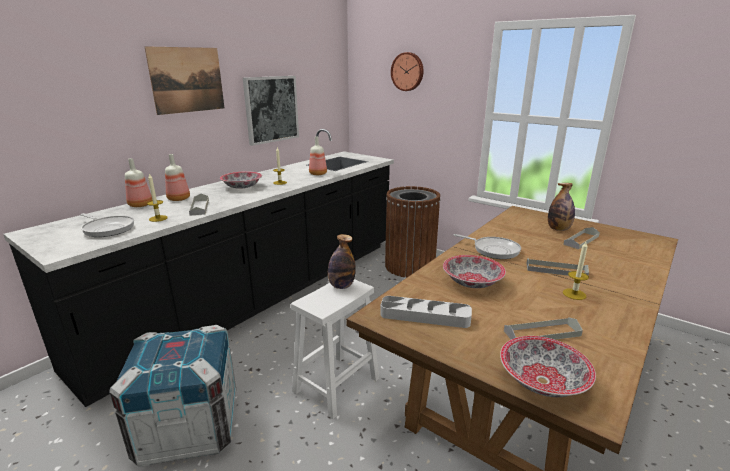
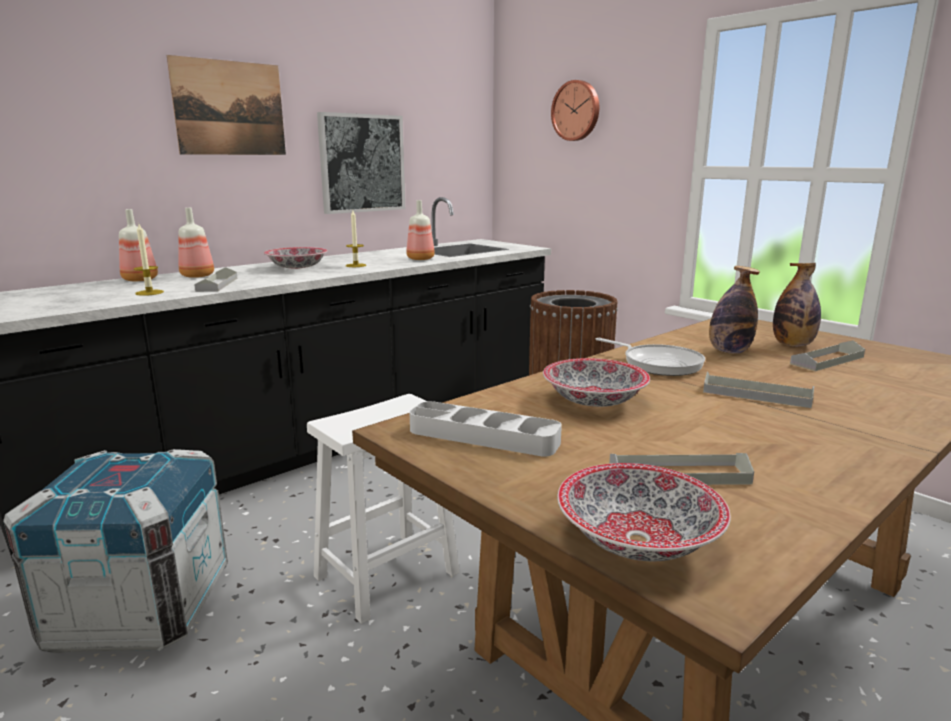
camera: 10 degrees right, 5 degrees down
frying pan [80,213,134,237] -> none
bottle [328,234,356,289] -> bottle moved to [709,266,760,354]
candle [563,242,589,300] -> none

